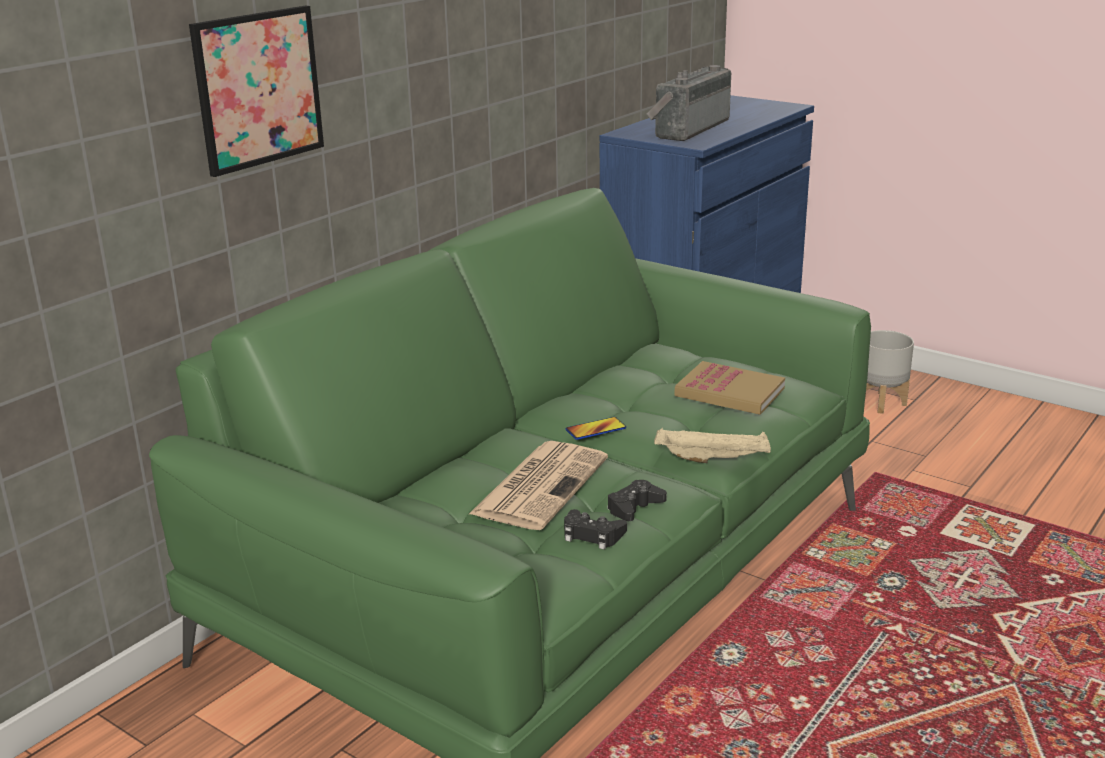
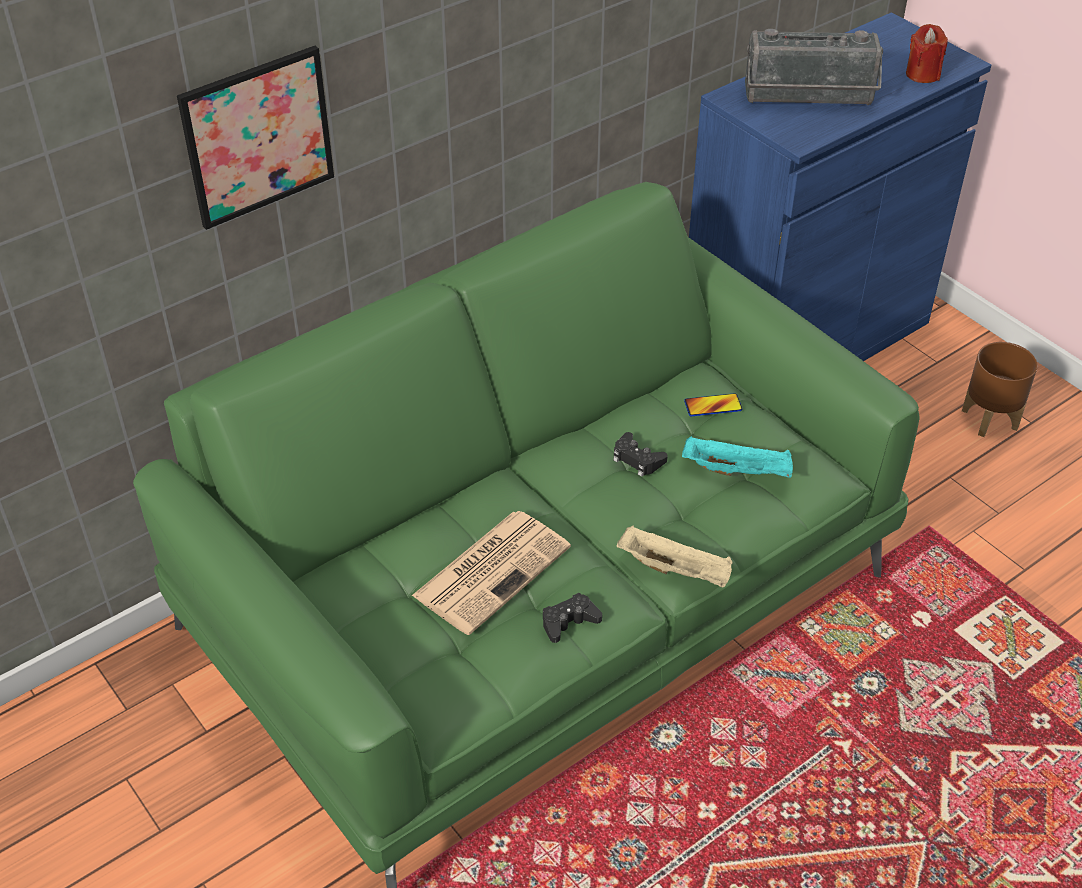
camera: 15 degrees right, 20 degrees up
black game controller [564,509,627,550] -> black game controller moved to [613,432,668,477]
phone [566,417,626,440] -> phone moved to [684,393,742,416]
radio [646,65,731,141] -> radio turned 135 degrees counterclockwise [745,29,883,105]
book [675,361,785,415] -> turquoise tray [682,436,793,478]
grey planter [866,330,914,414] -> brown planter [962,342,1038,437]
none -> red candle [906,24,948,83]

